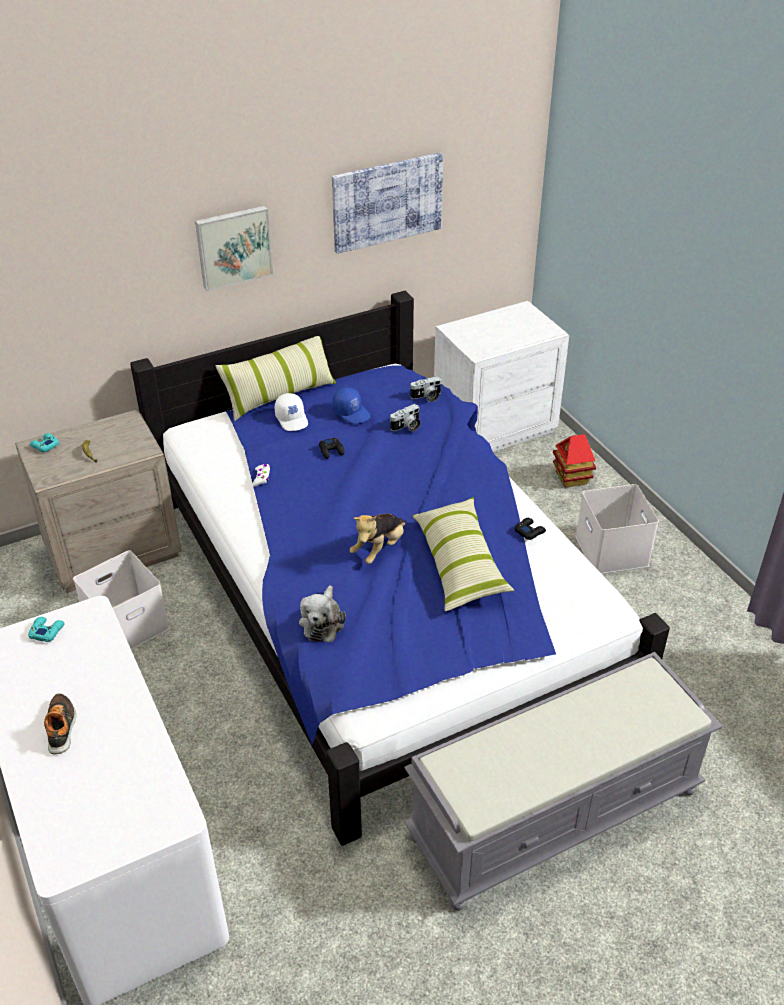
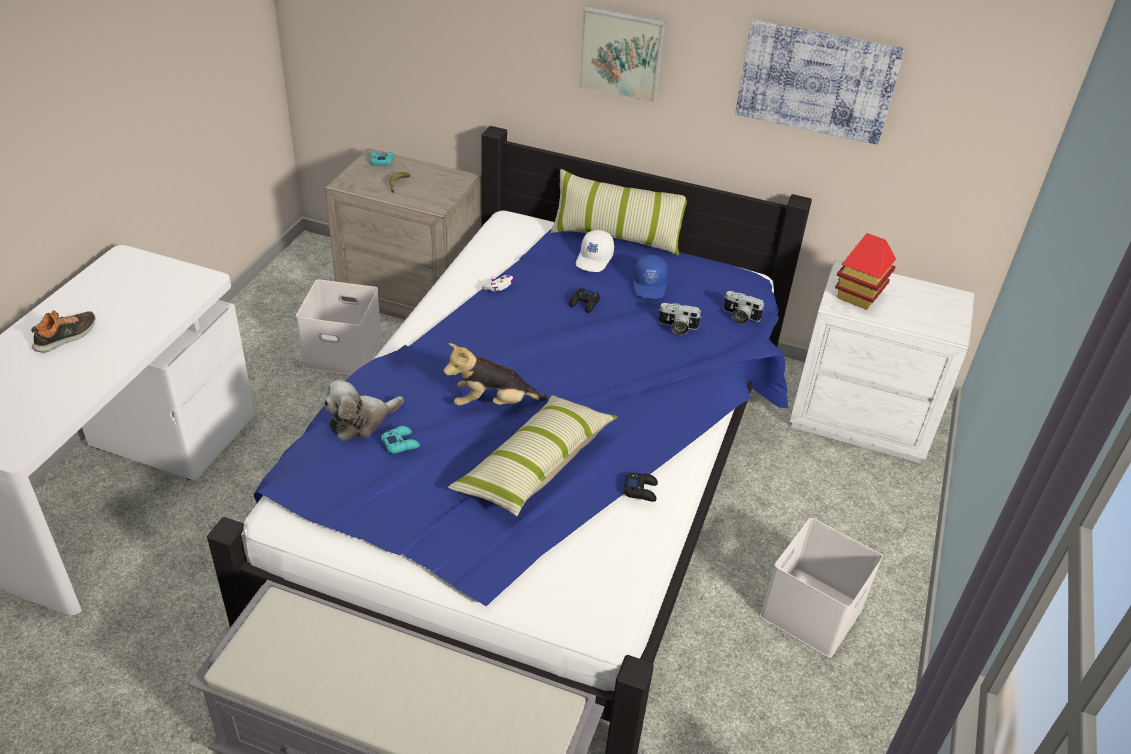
camera: 45 degrees right, 0 degrees up
turquoise game controller [28,617,65,642] -> turquoise game controller moved to [381,426,420,454]
toy house [553,434,596,488] -> toy house moved to [835,233,896,310]

